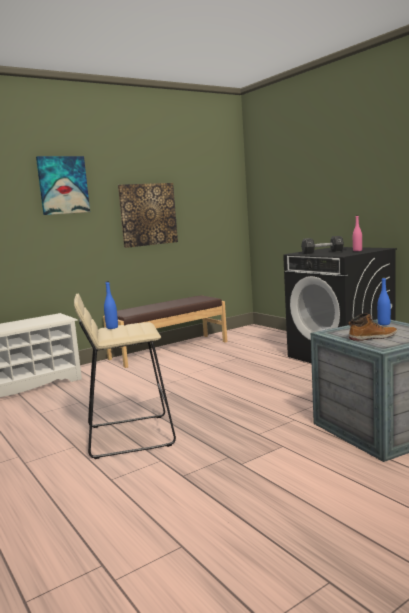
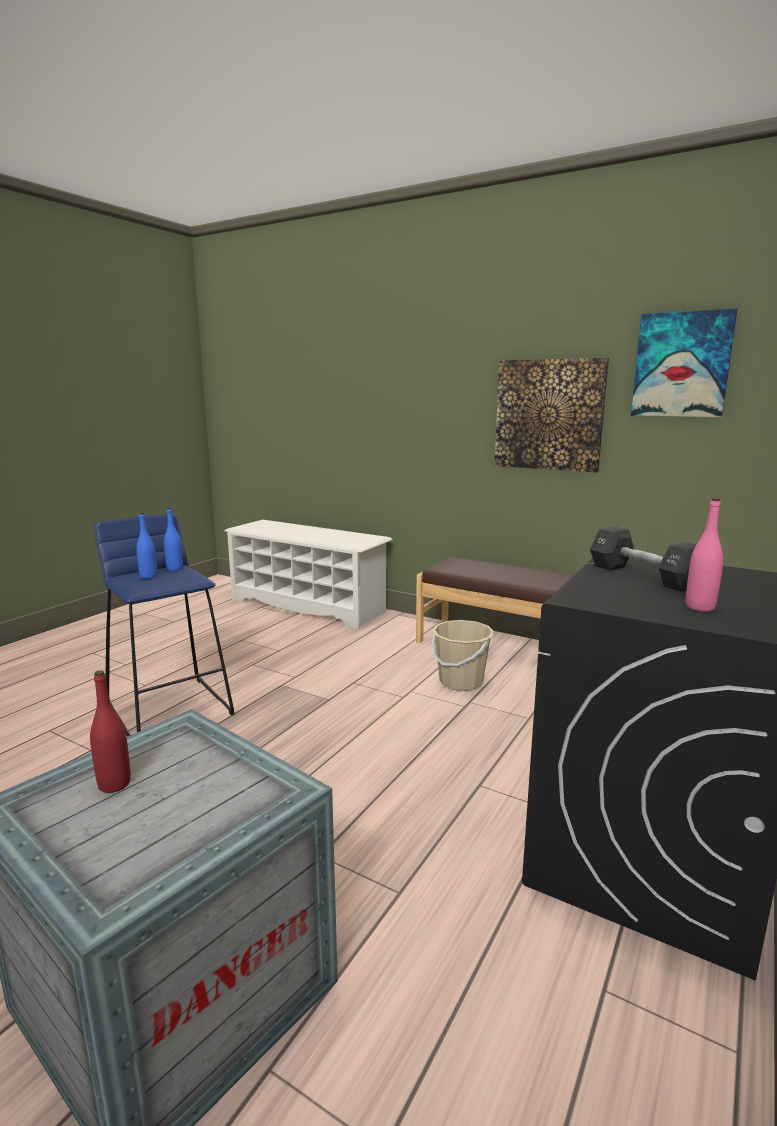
camera: 65 degrees right, 5 degrees up
picture [36,156,90,215] -> picture moved to [631,308,737,417]
beige stool [74,294,176,459] -> blue stool [94,514,234,737]
boot [348,313,397,341] -> red bottle [90,670,131,793]
blue bottle [377,277,391,325] -> blue bottle moved to [136,512,157,579]
none -> beige bucket [432,620,494,691]

